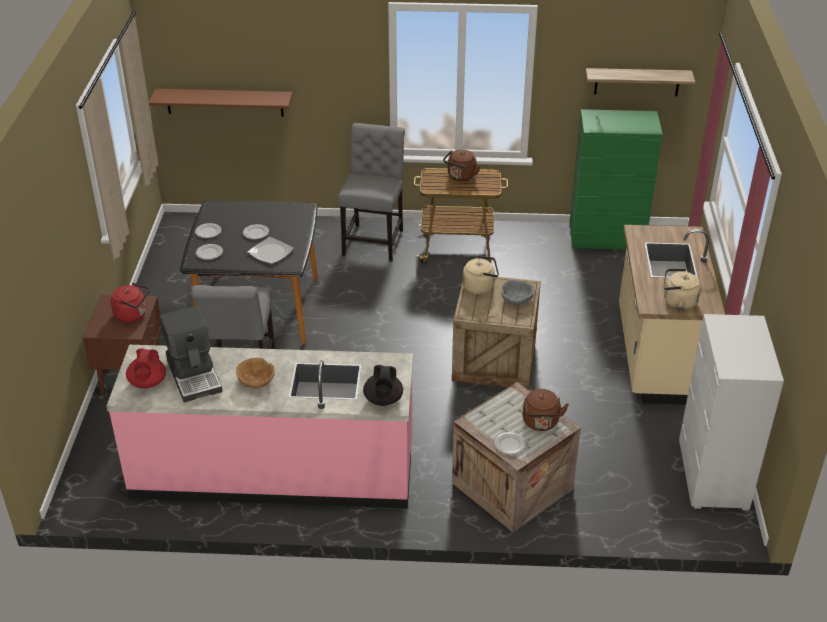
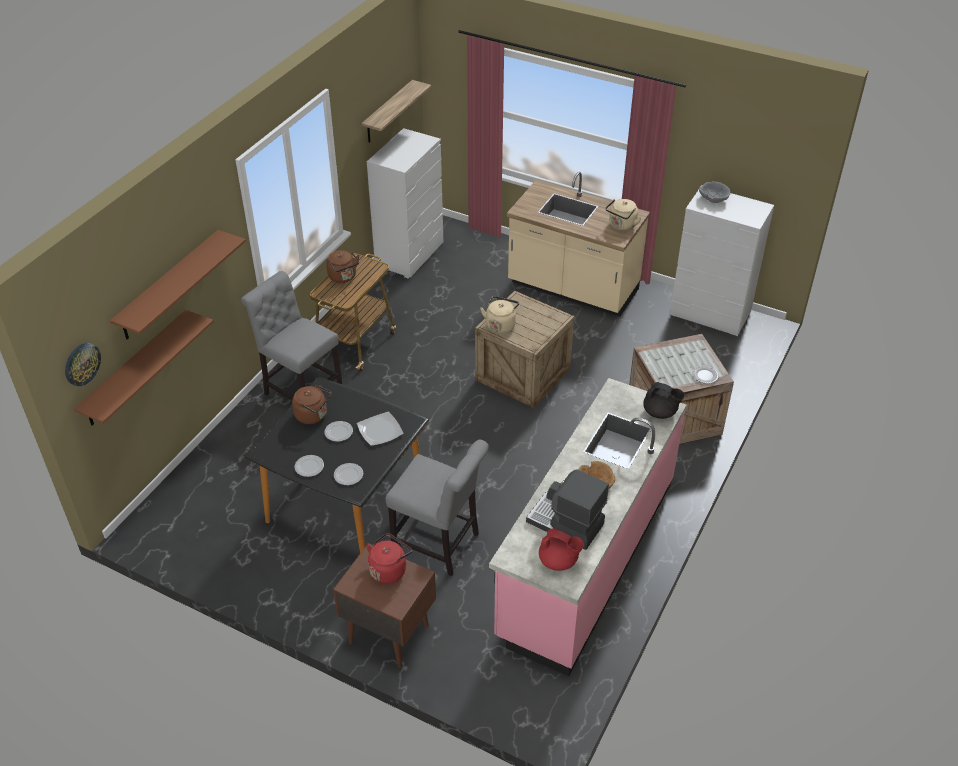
camera: 65 degrees left, 5 degrees up
coffee machine [160,306,223,402] -> coffee machine turned 150 degrees counterclockwise [526,469,609,550]
grey bowl [501,280,535,305] -> grey bowl moved to [699,181,730,203]
brown kettle [523,389,569,431] -> brown kettle moved to [292,384,332,424]
green dresser [569,109,663,249] -> white dresser [367,128,443,279]
none -> wall clock [65,343,101,386]
none -> brown shelf [110,230,246,339]

